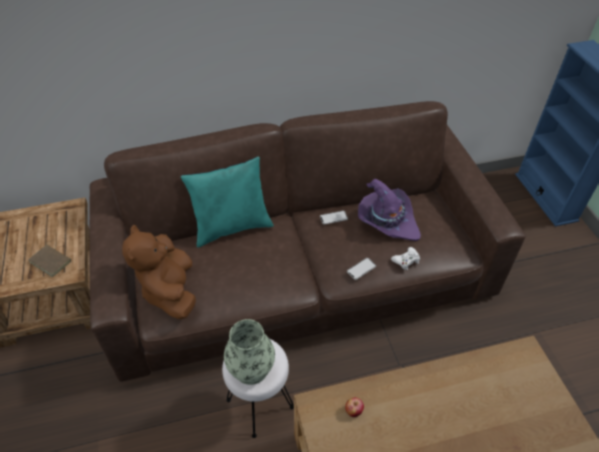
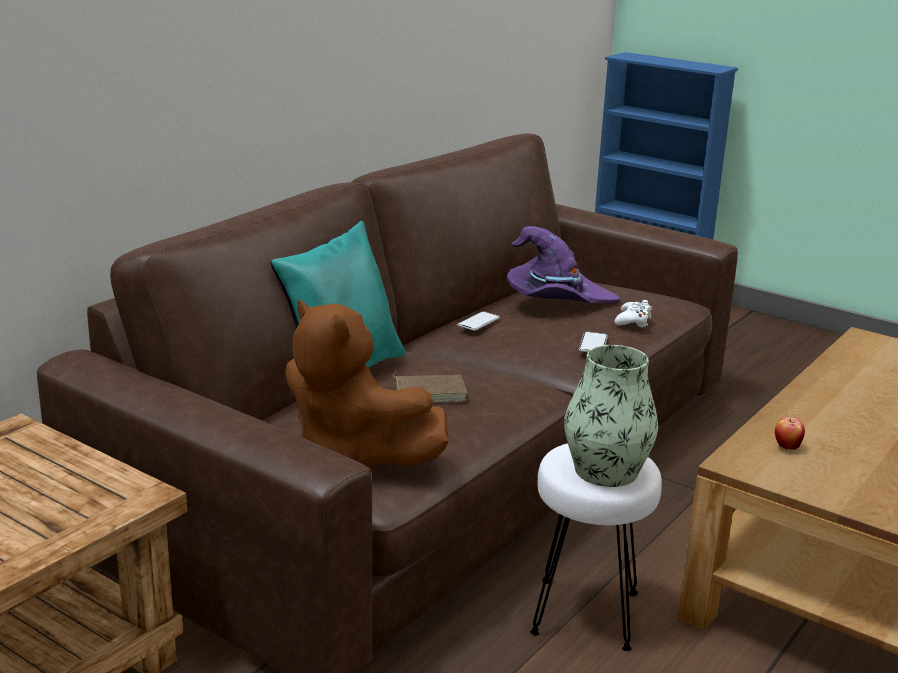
camera: 40 degrees left, 25 degrees down
brown book [28,240,72,277] -> brown book moved to [393,371,467,402]

